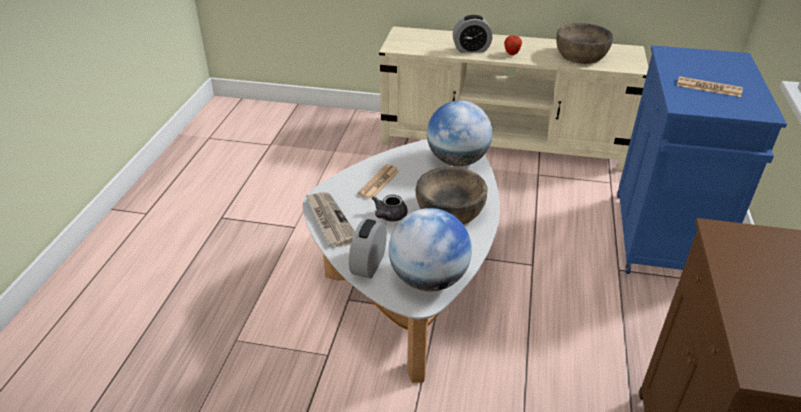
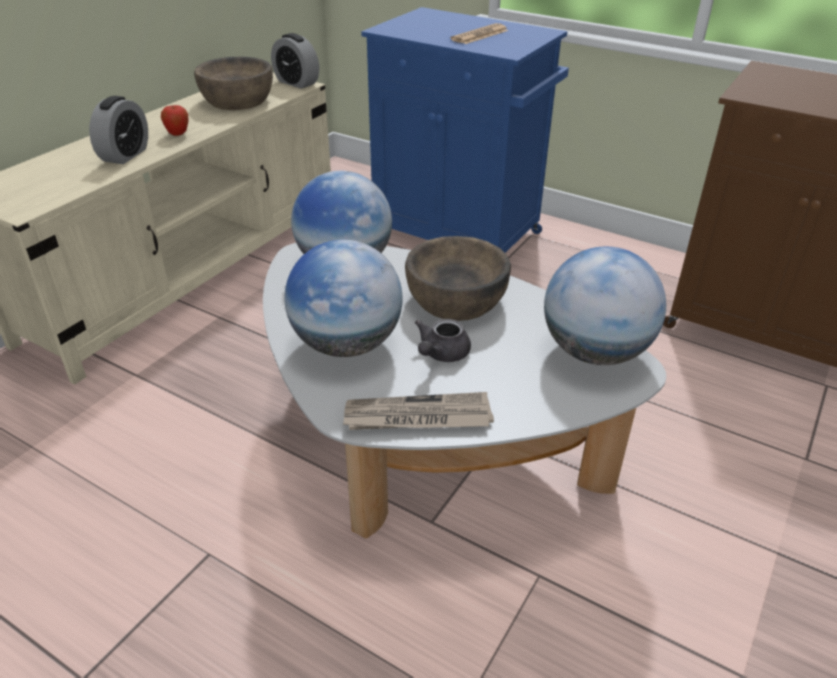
camera: 70 degrees left, 0 degrees up
alarm clock [349,219,387,279] -> alarm clock moved to [271,33,319,89]
newspaper [358,165,399,199] -> globe [284,239,403,357]
grey teapot [372,194,407,221] -> grey teapot turned 75 degrees clockwise [415,319,471,362]

